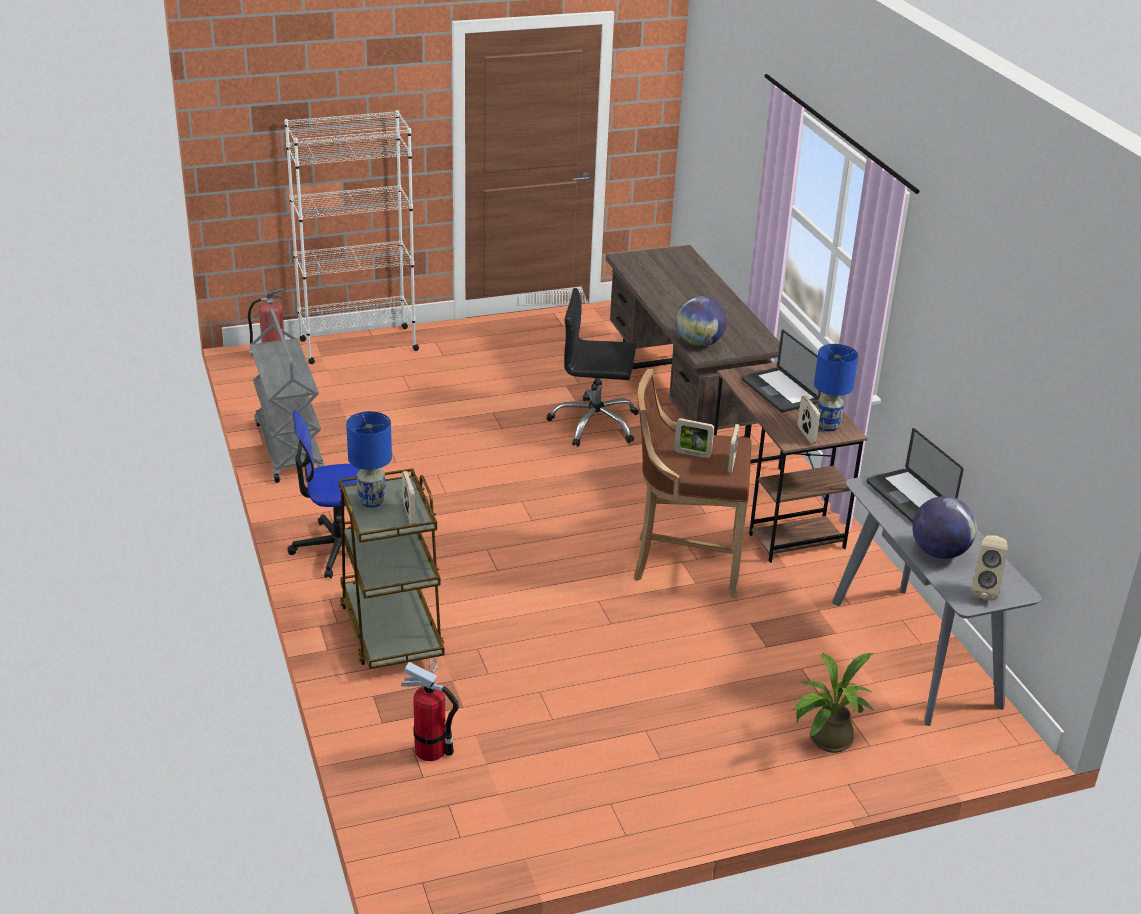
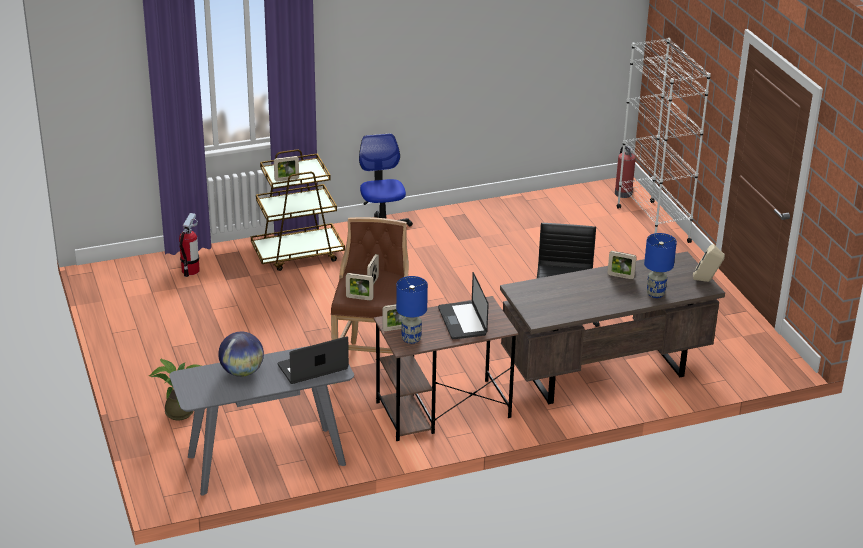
camera: 90 degrees right, 0 degrees up
grey cart [250,308,324,483] -> none
blue table lamp [346,411,392,507] -> blue table lamp moved to [644,233,677,298]
globe [676,296,727,347] -> none
laptop [742,329,821,413] -> laptop turned 75 degrees counterclockwise [438,272,489,339]
beige speaker [971,535,1008,601] -> beige speaker moved to [693,244,725,282]
none -> picture frame [607,251,637,279]

